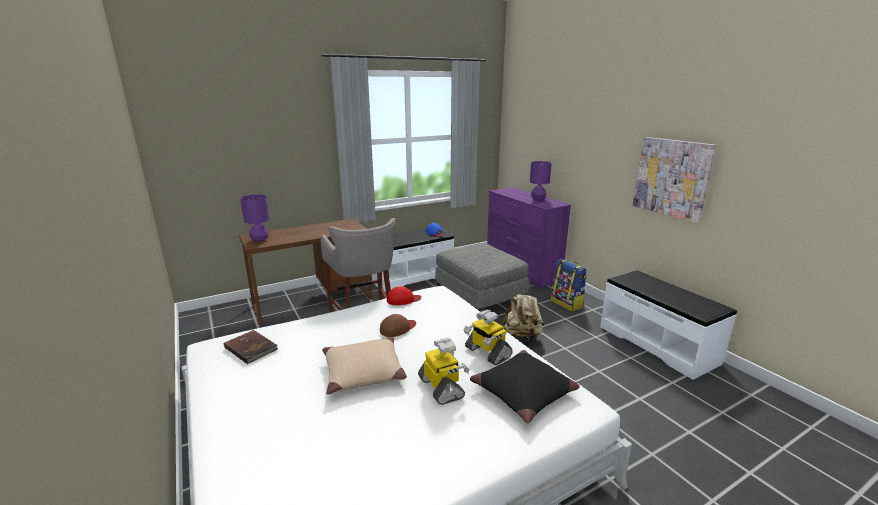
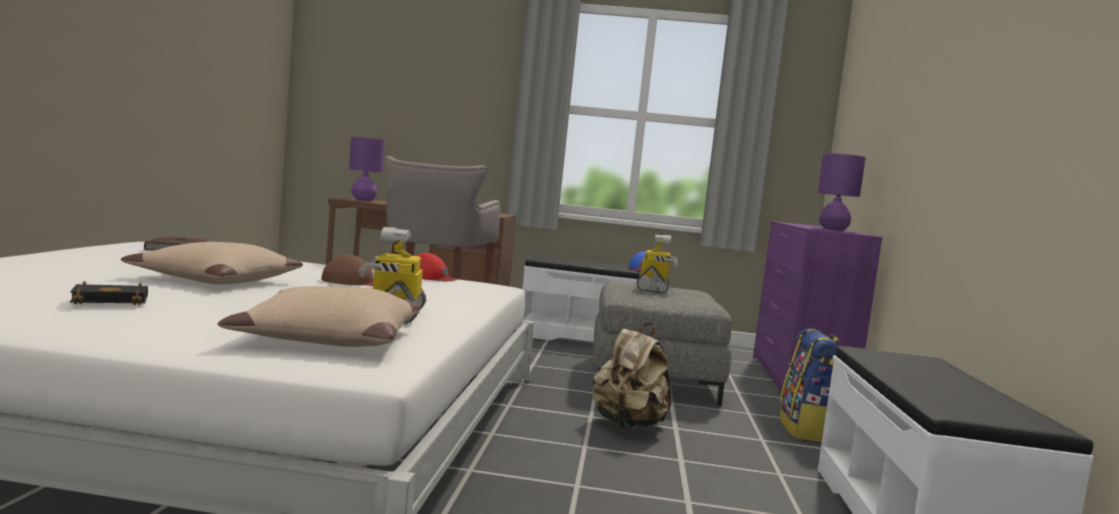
camera: 35 degrees right, 15 degrees down
toy robot [418,338,469,405] -> toy robot moved to [636,234,678,293]
black pillow [470,350,580,423] -> beige pillow [218,286,422,347]
picture [633,137,717,223] -> none
none -> black book [70,281,148,305]

